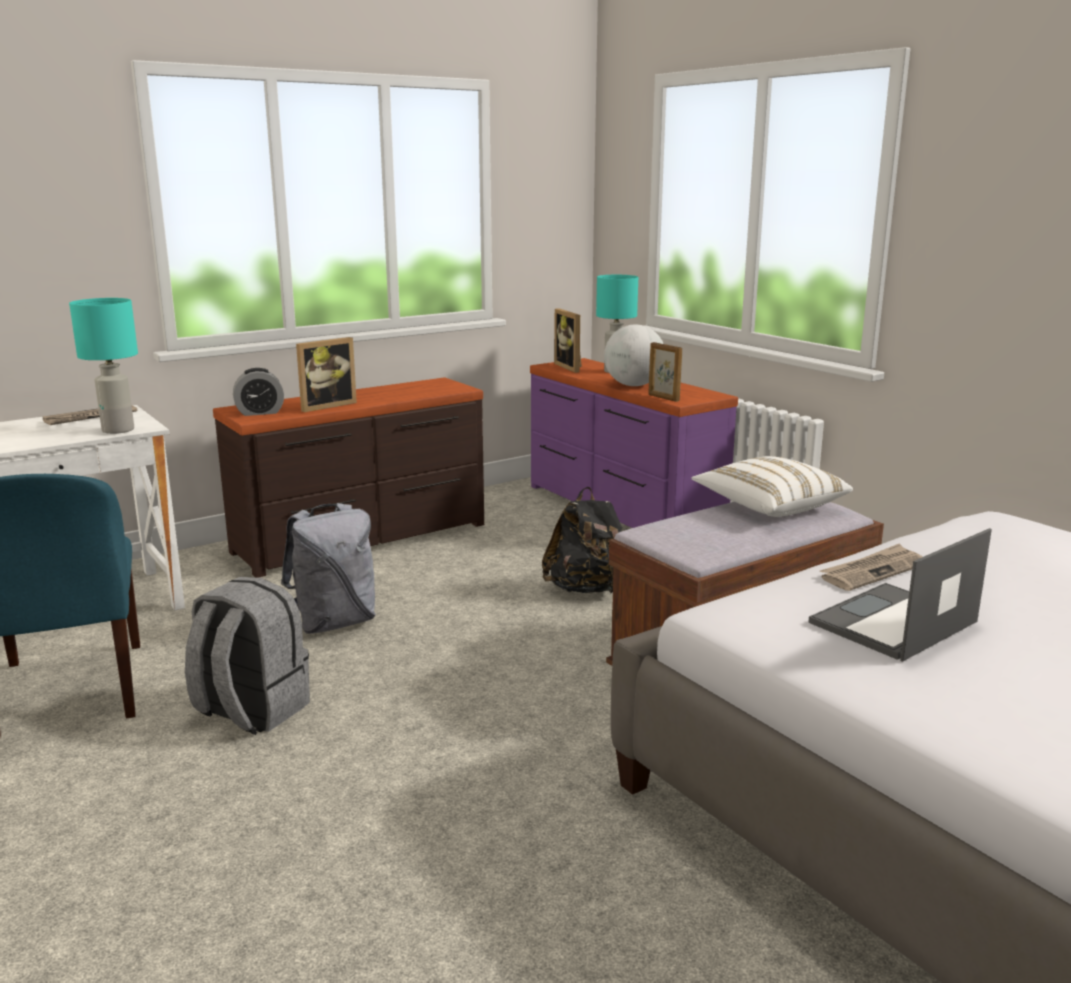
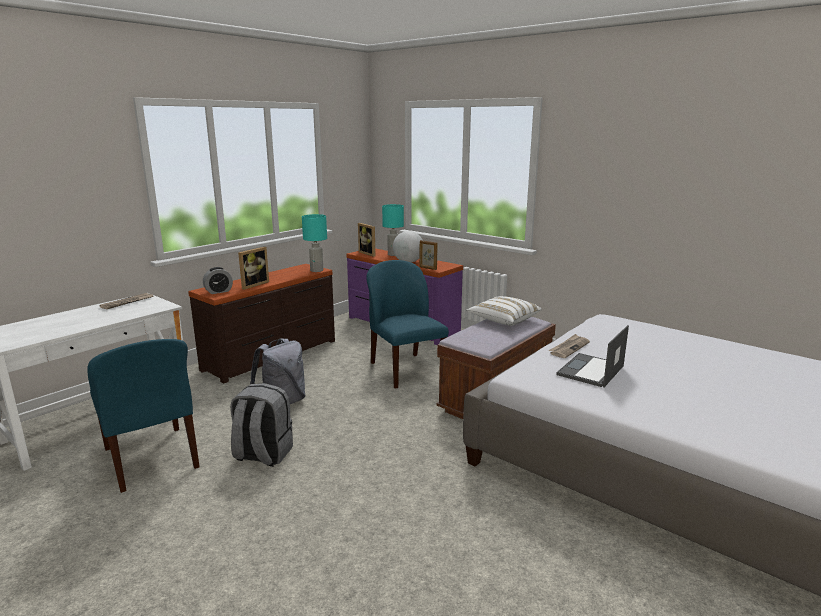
camera: 15 degrees left, 0 degrees up
turquoise table lamp [69,298,138,434] -> turquoise table lamp moved to [302,214,327,272]
black backpack [542,487,622,593] -> blue chair [366,260,449,389]

